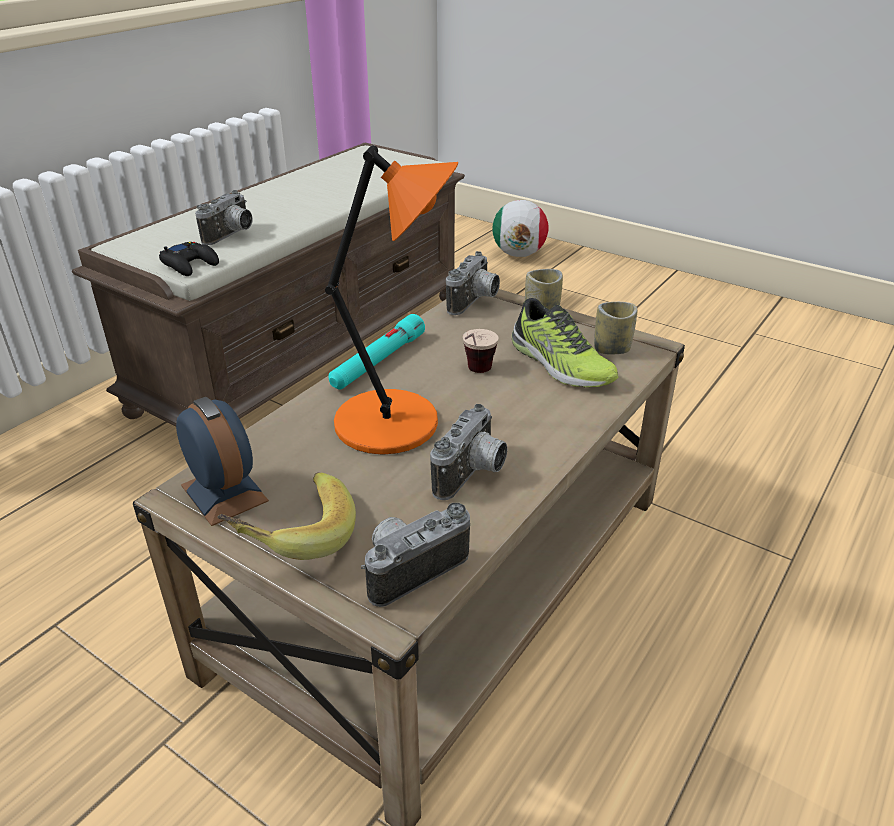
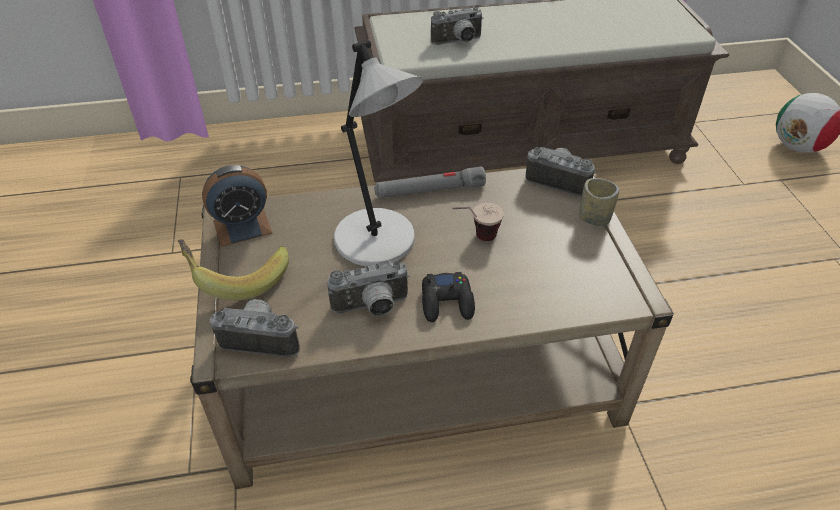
camera: 45 degrees right, 10 degrees up
black game controller [159,242,219,276] -> black game controller moved to [422,272,475,322]
alarm clock [176,397,269,526] -> alarm clock turned 60 degrees clockwise [202,165,273,247]
orange table lamp [325,145,458,455] -> grey table lamp [334,40,423,266]
turquoise flashlight [329,314,425,390] -> grey flashlight [374,167,486,198]
camera [446,251,500,315] -> camera turned 135 degrees counterclockwise [525,147,596,197]
shoe [512,298,618,387] -> none
cup [594,302,637,355] -> none

